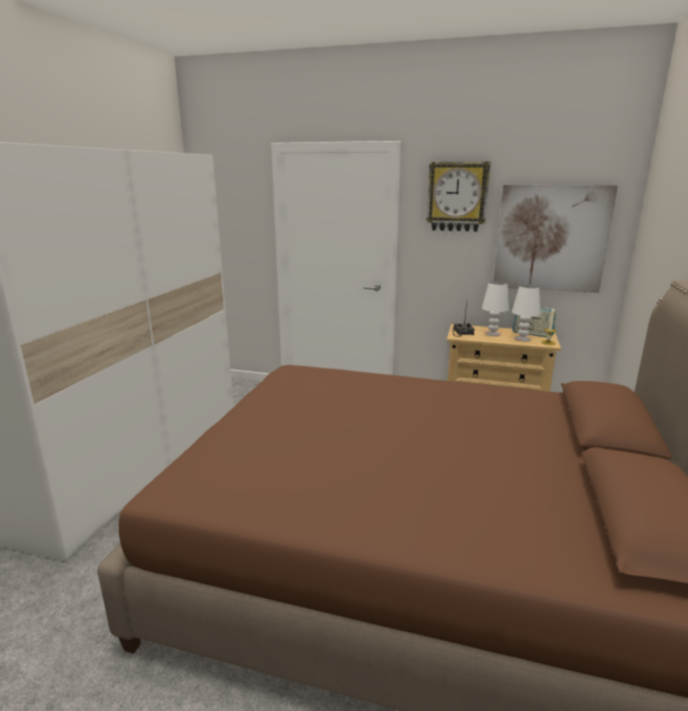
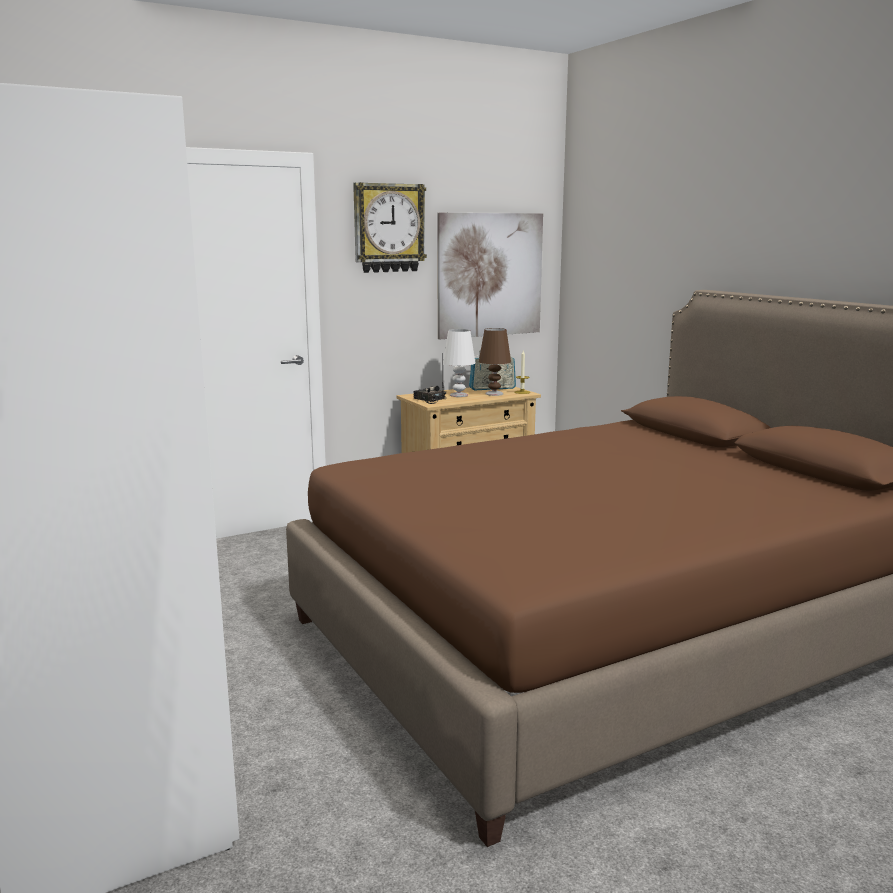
camera: 45 degrees left, 5 degrees down
white table lamp [512,284,540,341] -> brown table lamp [479,328,511,396]

